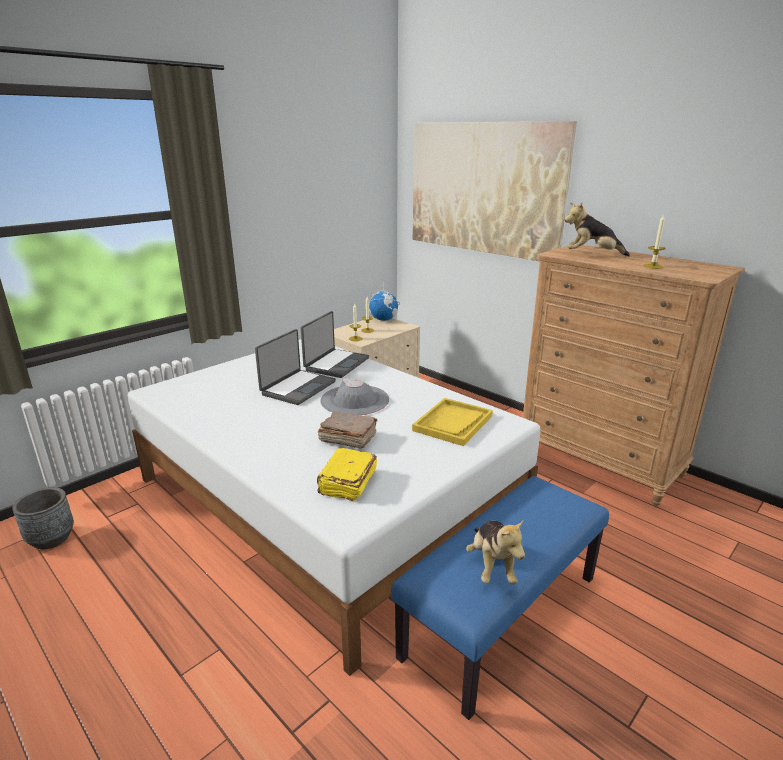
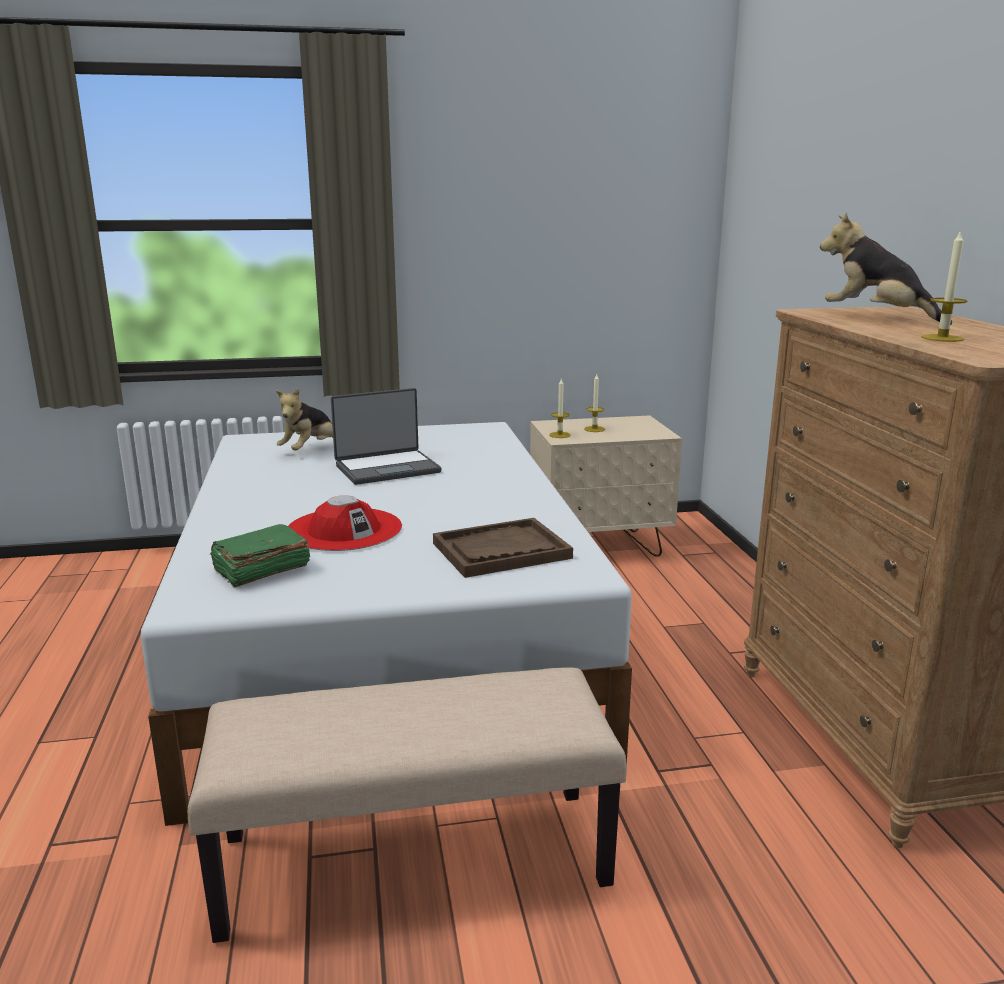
camera: 35 degrees right, 5 degrees down
grey planter [12,487,74,549] -> none
laptop [301,311,369,378] -> none
yellow book [317,448,377,501] -> green book [210,524,310,588]
brown book [318,411,377,449] -> red hat [288,495,402,551]
grey hat [320,377,389,415] -> none
globe [369,282,400,321] -> none
blue bench [391,476,609,720] -> beige bench [188,667,627,943]
yellow tray [412,398,493,446] -> brown tray [433,518,573,578]
picture [413,121,577,261] -> none
plush toy [466,519,525,584] -> plush toy moved to [276,388,333,450]

